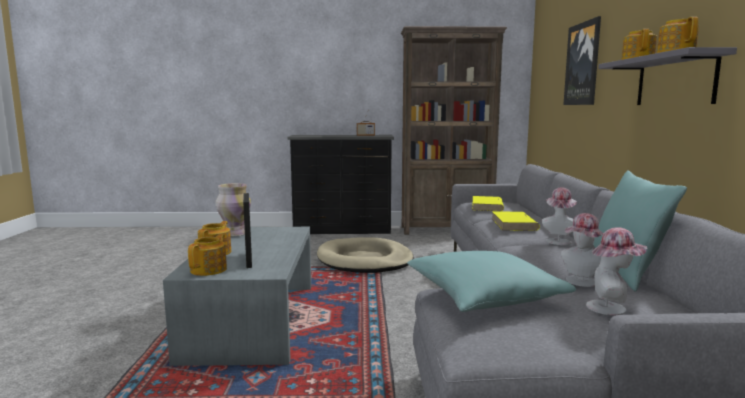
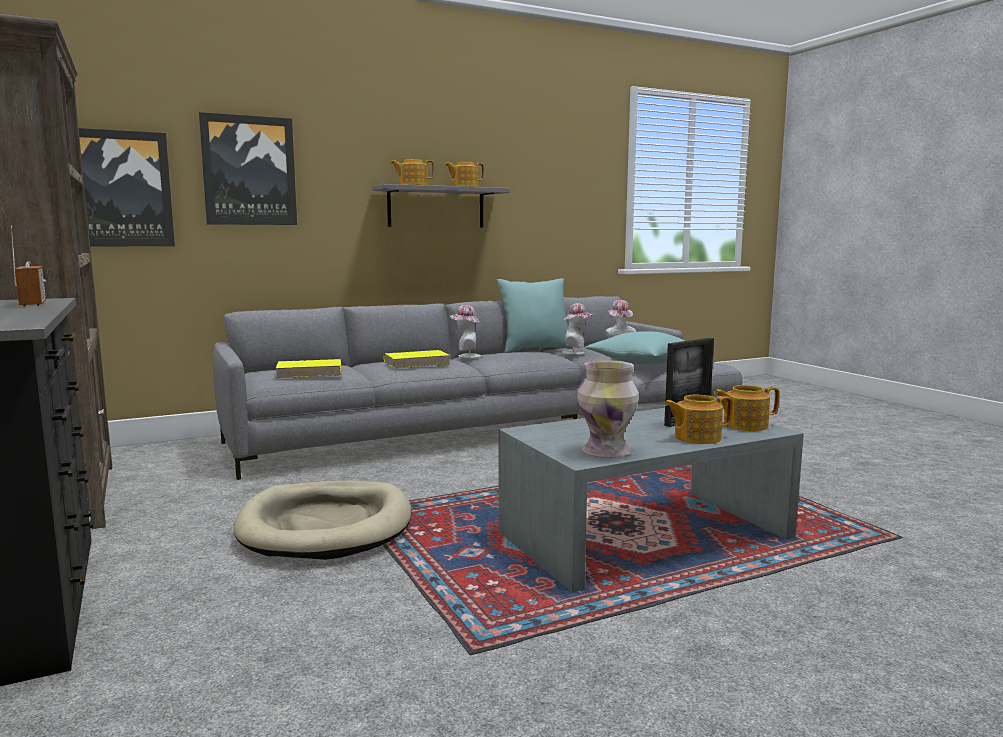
camera: 115 degrees left, 0 degrees up
none -> picture [79,128,175,247]

